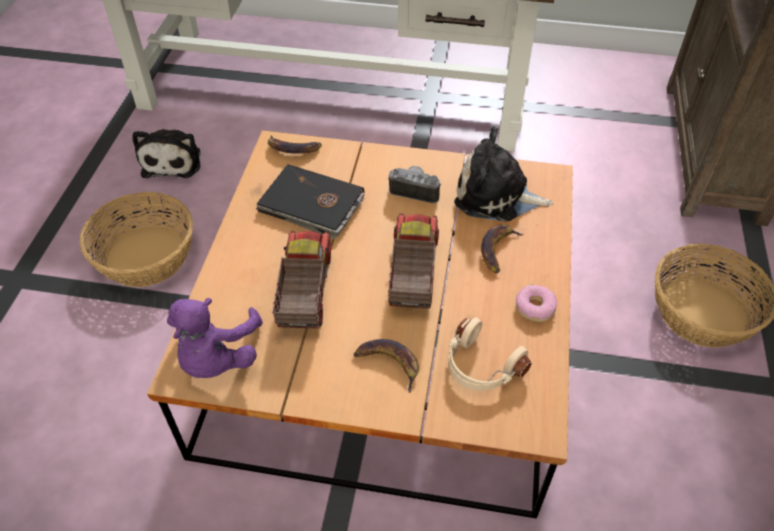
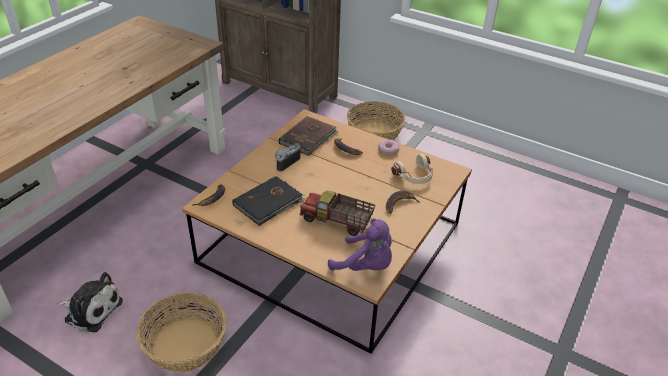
camera: 70 degrees left, 10 degrees down
toy truck [388,213,439,309] -> none
plush toy [454,127,553,222] -> brown book [279,116,339,156]

